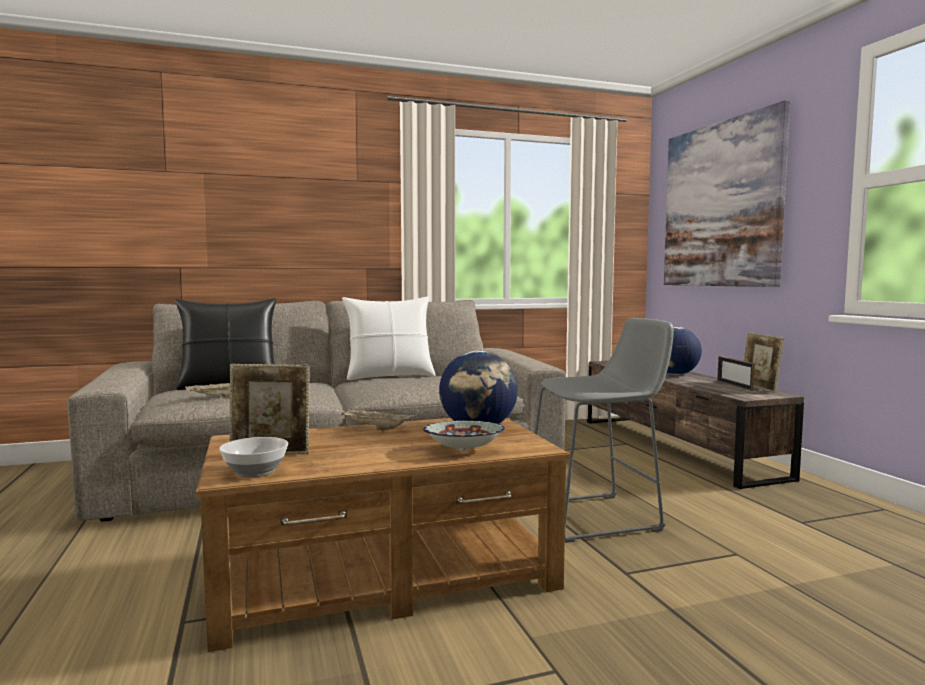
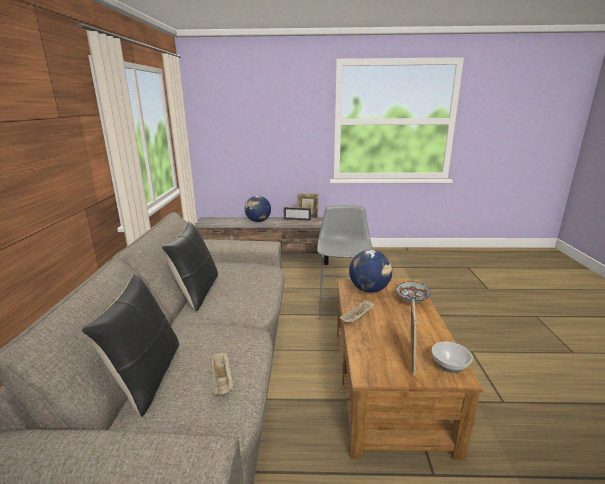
camera: 70 degrees left, 15 degrees up
white pillow [342,297,436,380] -> black pillow [162,222,218,311]
picture [664,100,790,287] -> none

